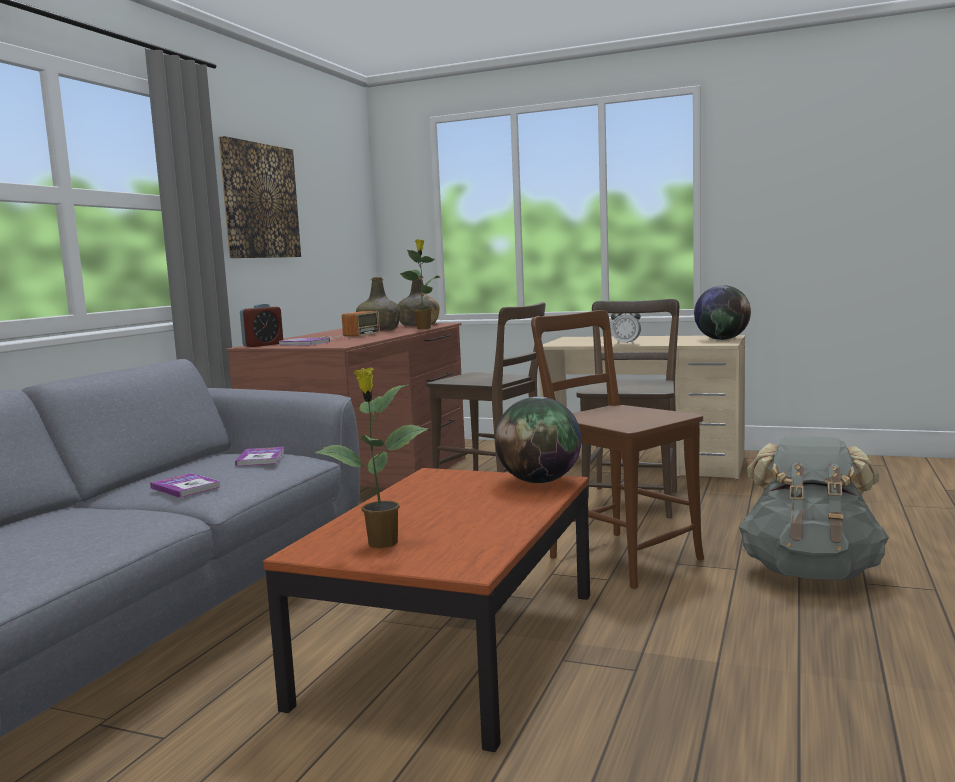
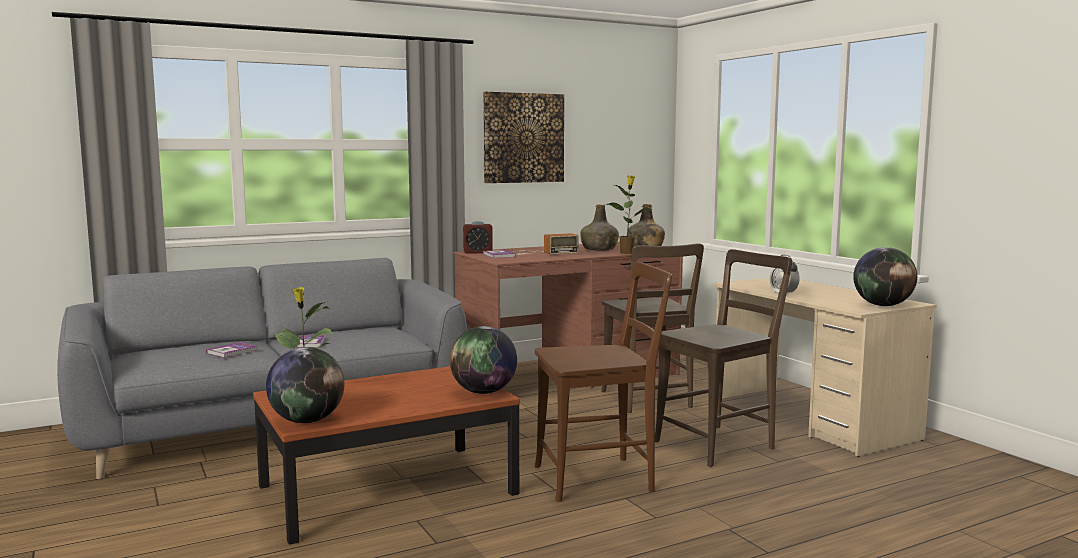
camera: 40 degrees right, 0 degrees up
book [235,447,284,466] -> book moved to [206,342,257,358]
brown chair [531,310,704,589] -> brown chair turned 75 degrees clockwise [535,262,672,502]
grey backpack [739,437,889,580] -> none
none -> globe [266,347,344,423]

